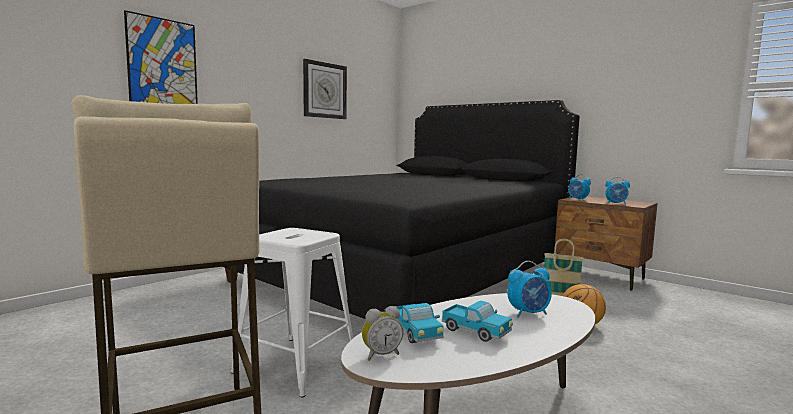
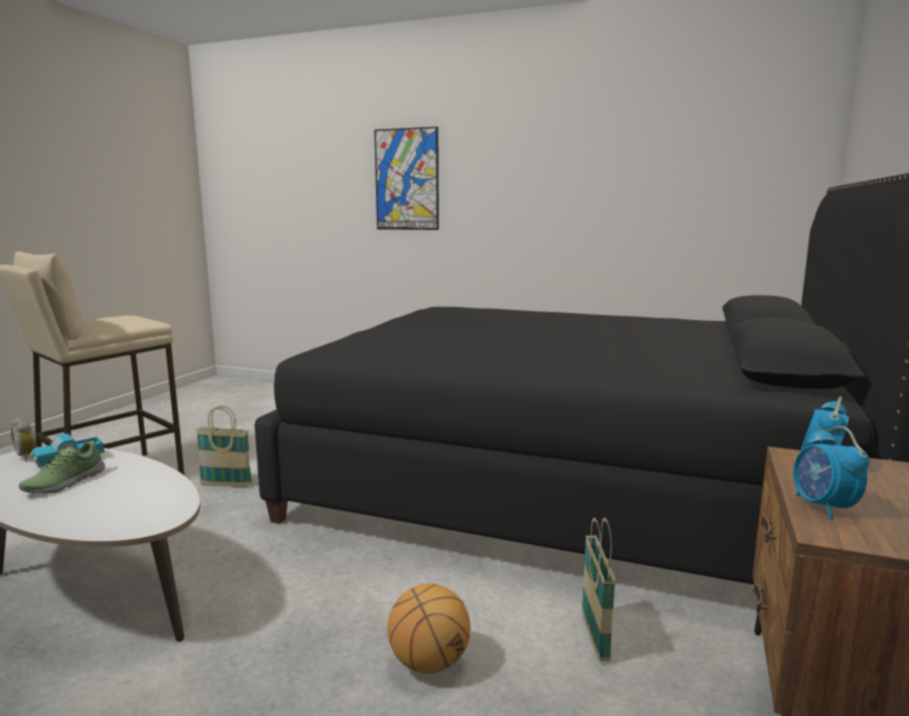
camera: 70 degrees right, 5 degrees up
white stool [231,228,353,397] -> basket [196,406,253,487]
wall clock [303,59,347,119] -> none
toy truck [442,301,513,342] -> shoe [19,439,105,494]
alarm clock [507,261,551,318] -> none

